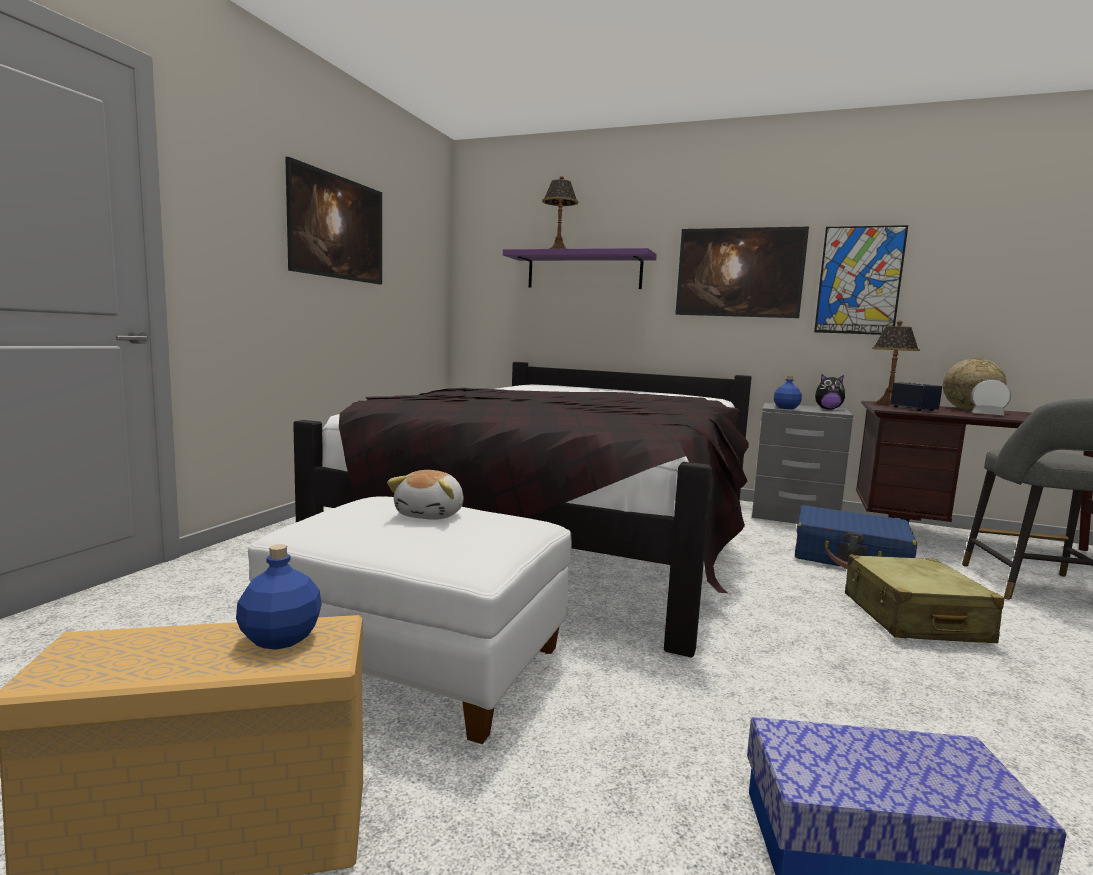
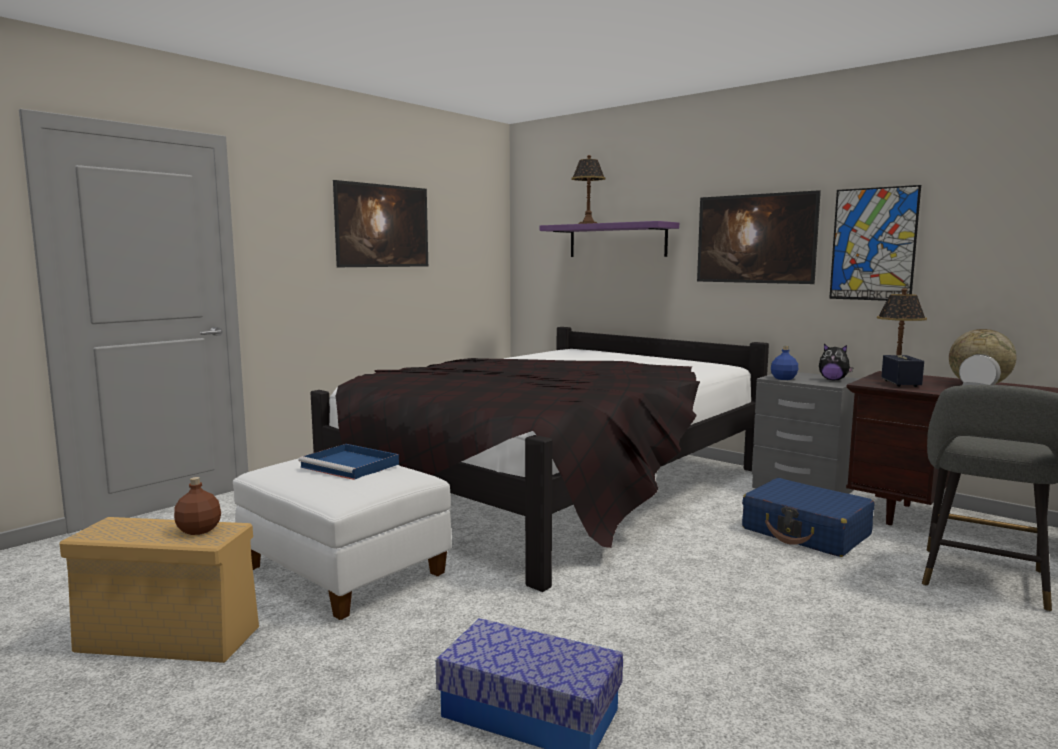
camera: 20 degrees right, 0 degrees up
blue bottle [236,544,322,650] -> brown bottle [174,477,221,535]
plush toy [387,470,463,520] -> blue tray [299,444,399,480]
beige suitcase [845,555,1004,643] -> none

